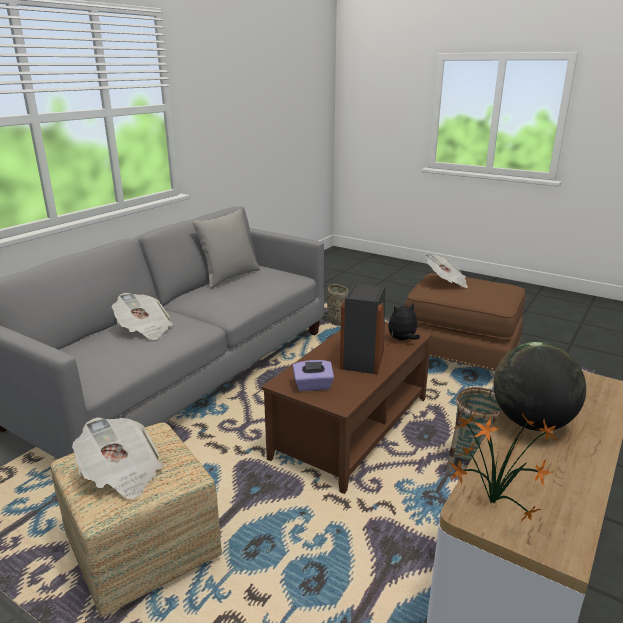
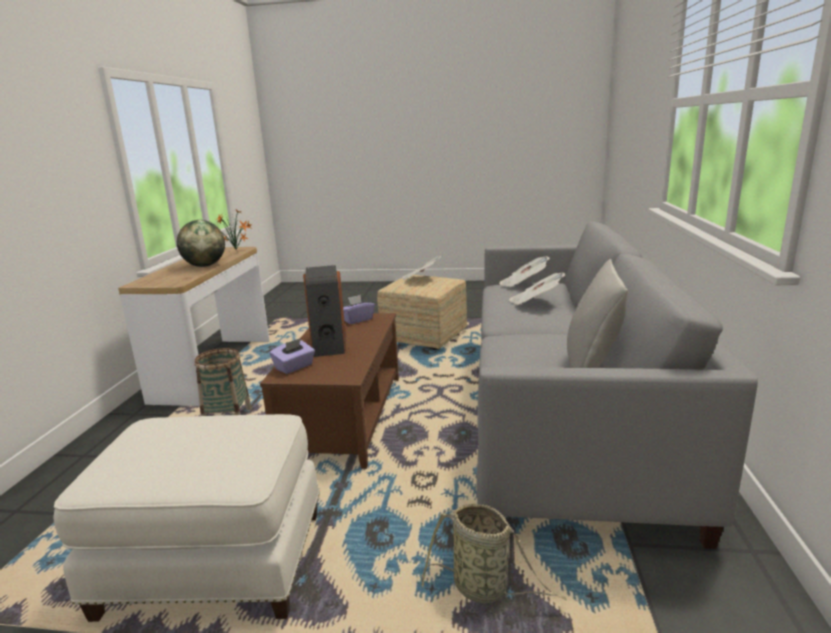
camera: 155 degrees right, 5 degrees down
plush toy [388,303,420,340] -> purple tissue box [270,338,315,374]
brown ottoman [405,273,525,371] -> white ottoman [53,414,320,622]
newspaper [425,253,468,288] -> newspaper moved to [499,256,550,287]

